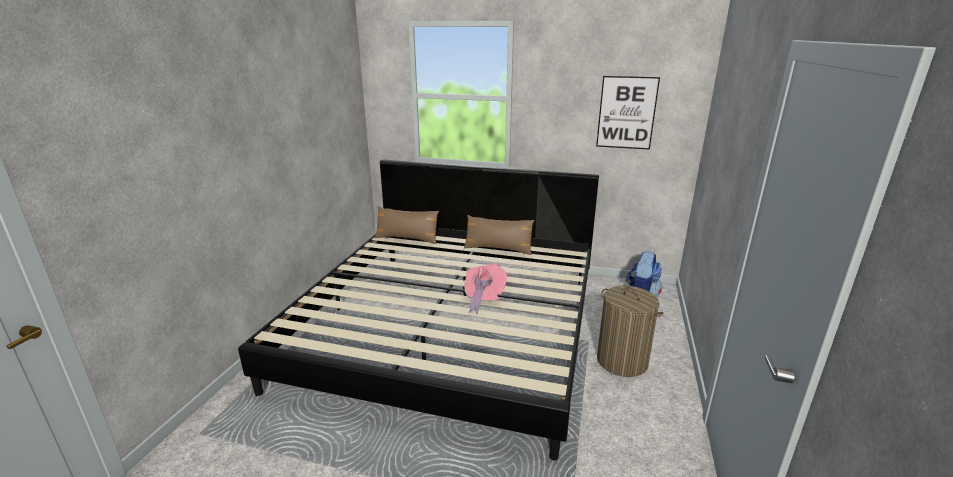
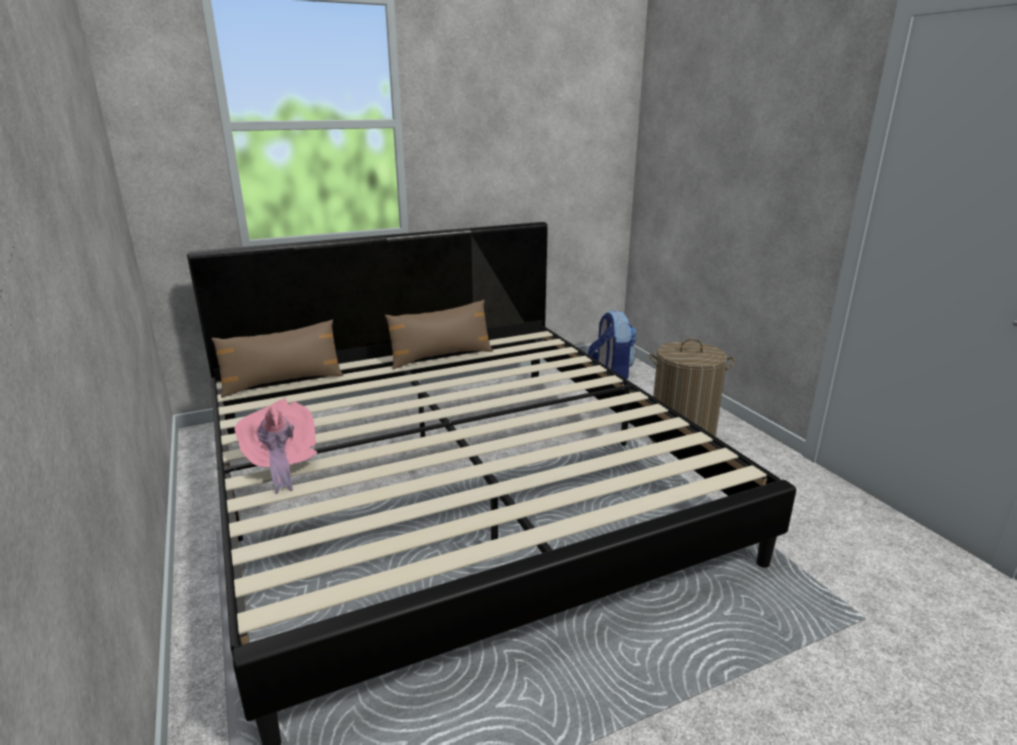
camera: 40 degrees left, 0 degrees up
pink hat [464,263,507,314] -> pink hat moved to [234,399,318,494]
picture [596,76,660,150] -> none

